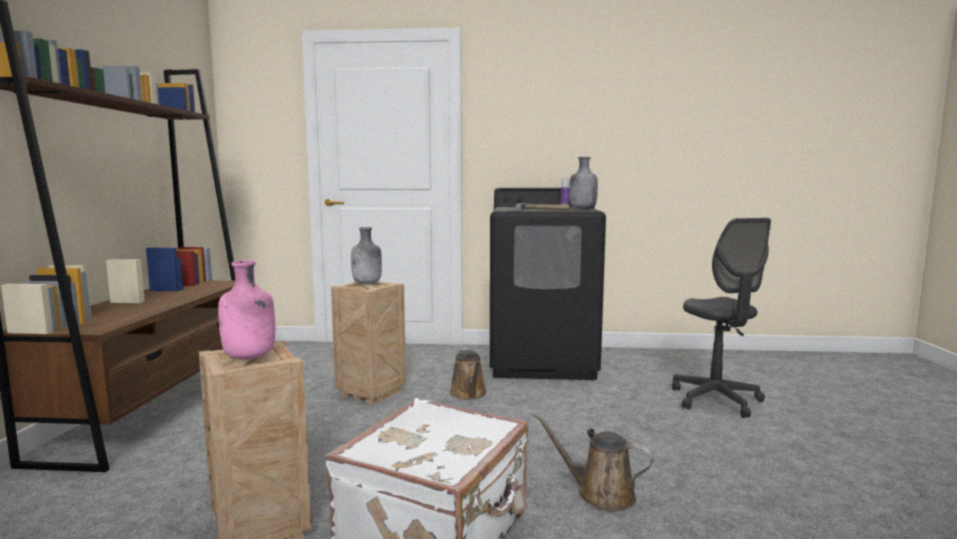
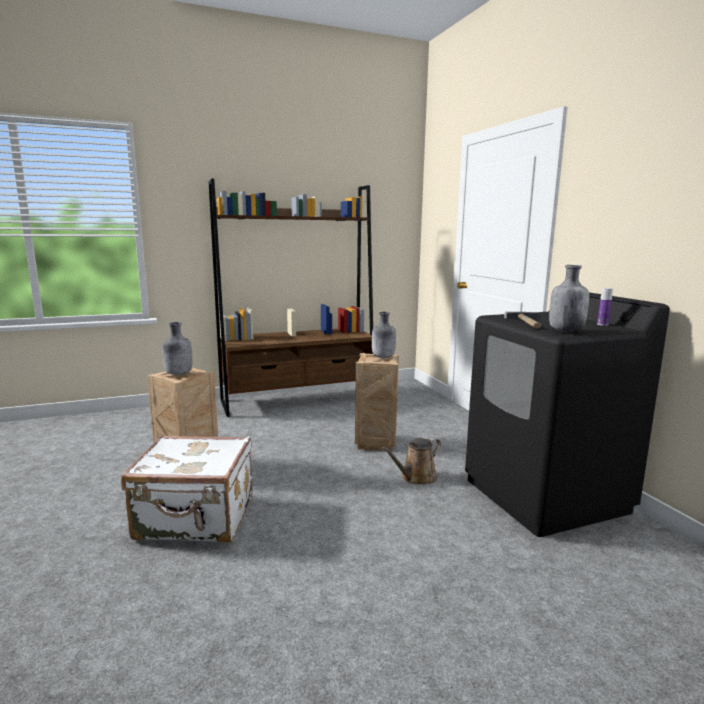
camera: 65 degrees right, 5 degrees up
pink bottle [218,260,275,360] -> grey bottle [162,322,192,375]
brown watering can [533,412,654,511] -> none
grey office chair [672,218,771,418] -> none

